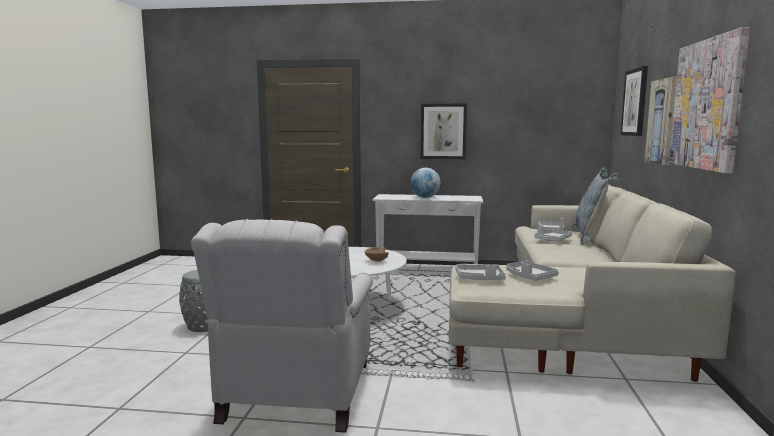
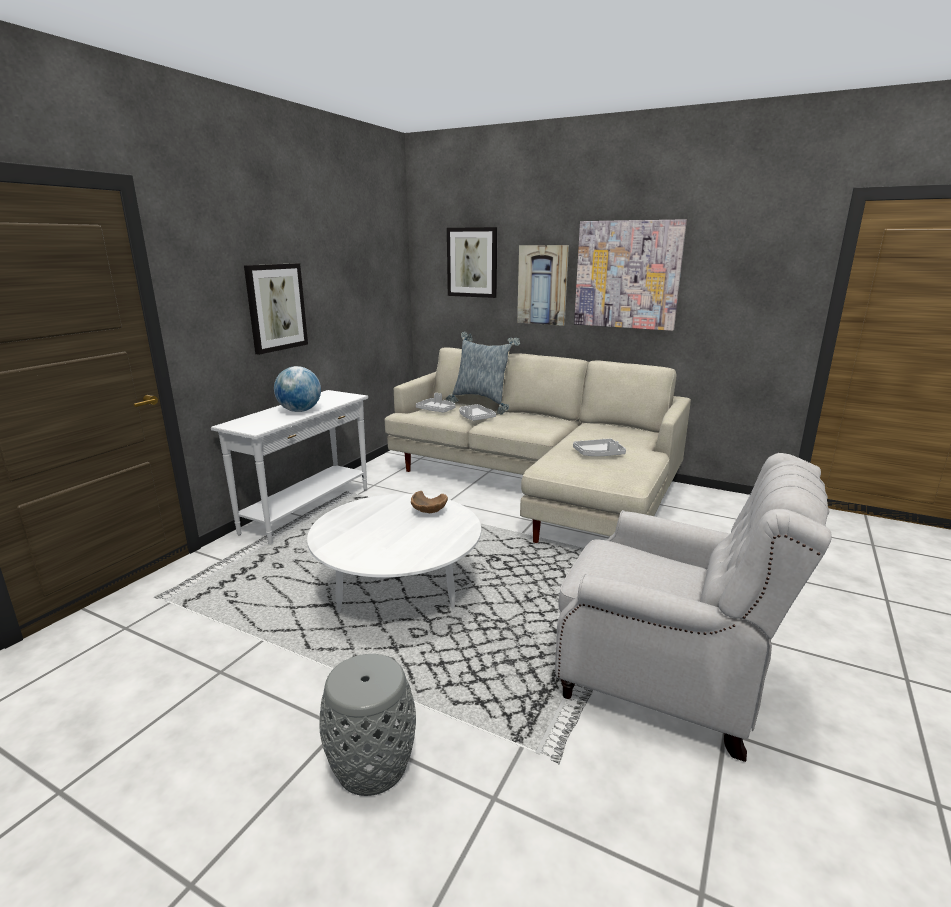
camera: 70 degrees left, 10 degrees up
grey tray [456,264,506,280] -> none

